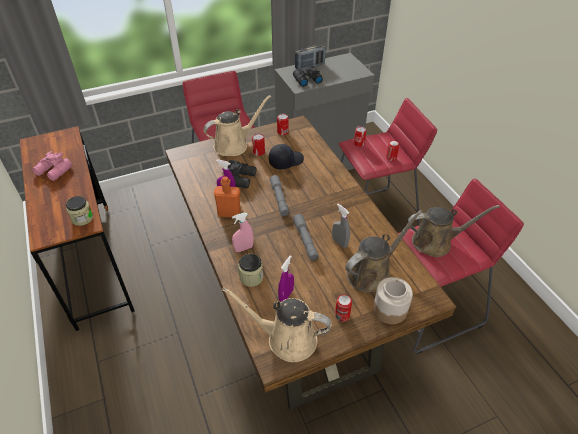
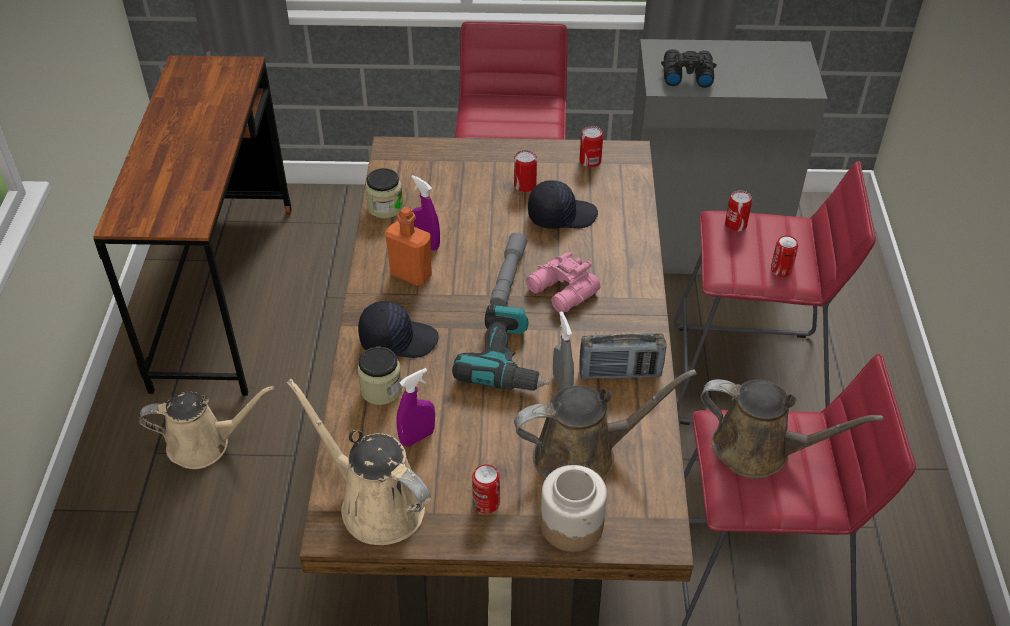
camera: 25 degrees right, 0 degrees up
pink binoculars [32,151,72,181] -> pink binoculars moved to [526,252,600,313]
jar [66,196,93,226] -> jar moved to [365,168,403,219]
beige watering can [203,95,271,156] -> beige watering can moved to [139,386,274,469]
black binoculars [228,160,257,189] -> none
pink spray bottle [232,213,253,252] -> black cap [358,301,438,358]
grey flashlight [293,214,319,261] -> power drill [452,305,549,391]
radio [295,45,326,70] -> radio moved to [579,333,667,379]

